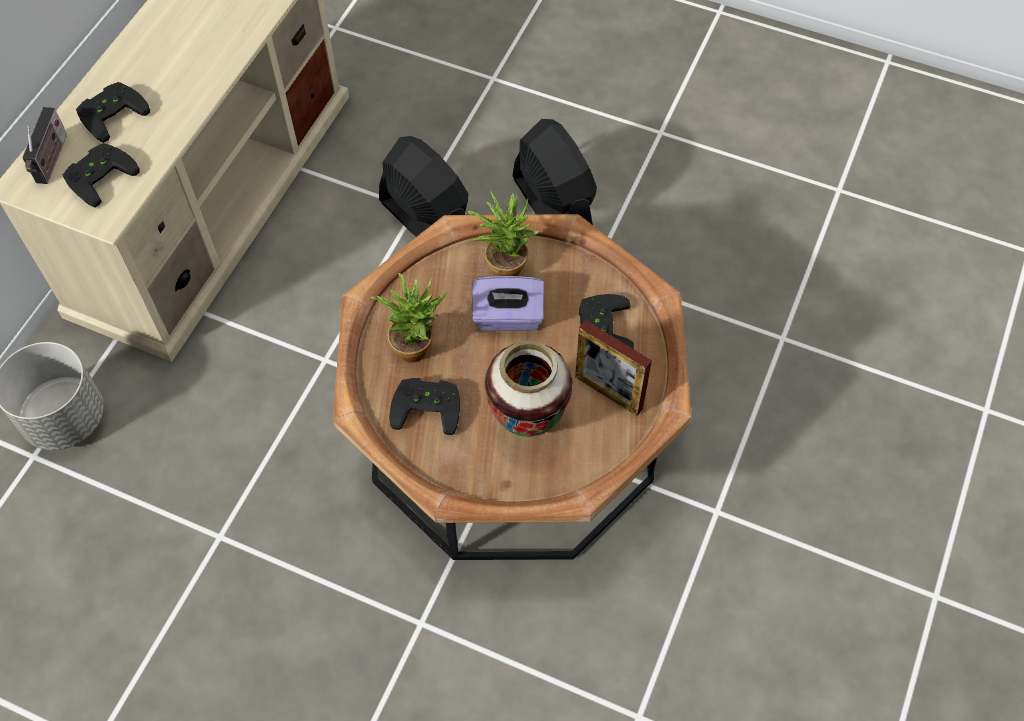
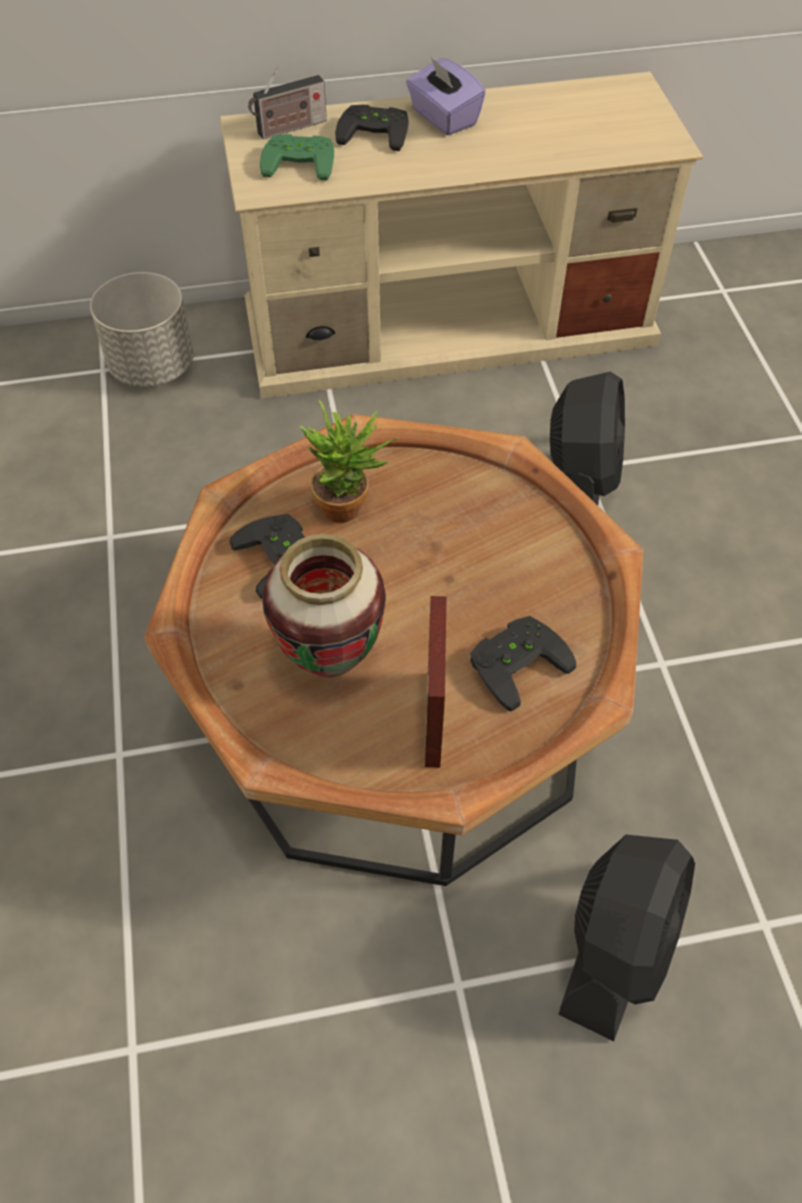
camera: 55 degrees right, 5 degrees down
black game controller [63,143,140,208] -> green game controller [260,134,334,181]
potted plant [467,190,539,276] -> none
purple tissue box [472,276,544,331] -> purple tissue box moved to [406,57,486,135]
black fan [513,119,597,225] -> black fan moved to [558,835,695,1041]

